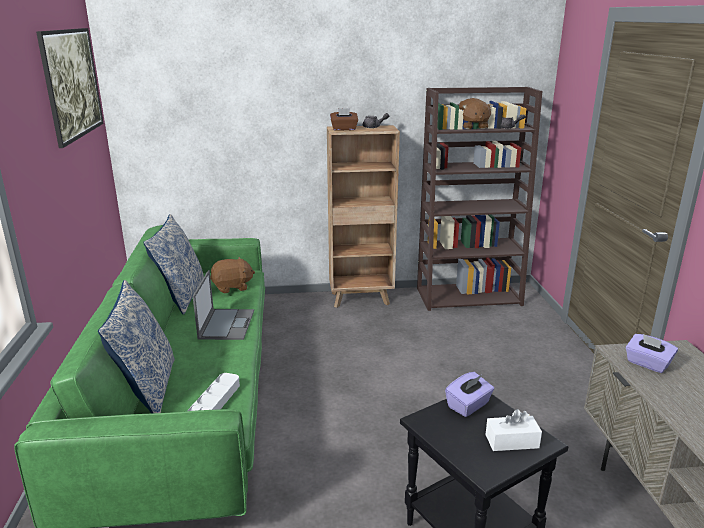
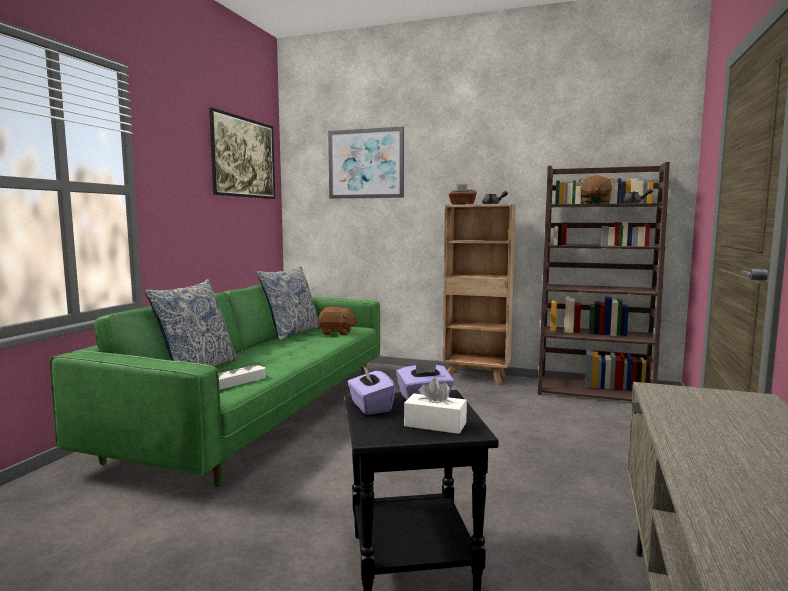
camera: 25 degrees right, 15 degrees down
laptop [193,270,254,340] -> none
purple tissue box [626,334,678,373] -> purple tissue box moved to [348,364,395,415]
none -> picture [328,126,404,199]

